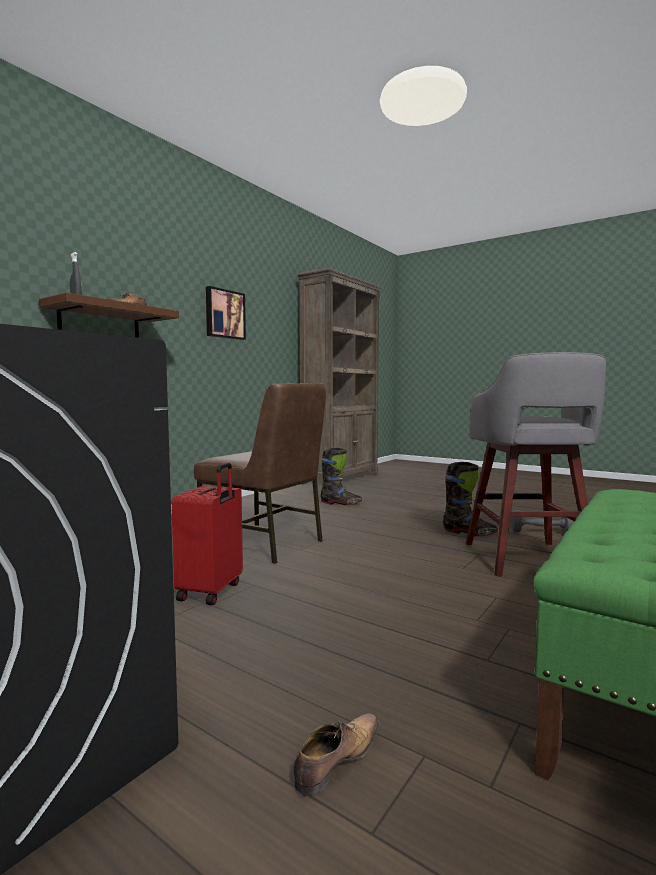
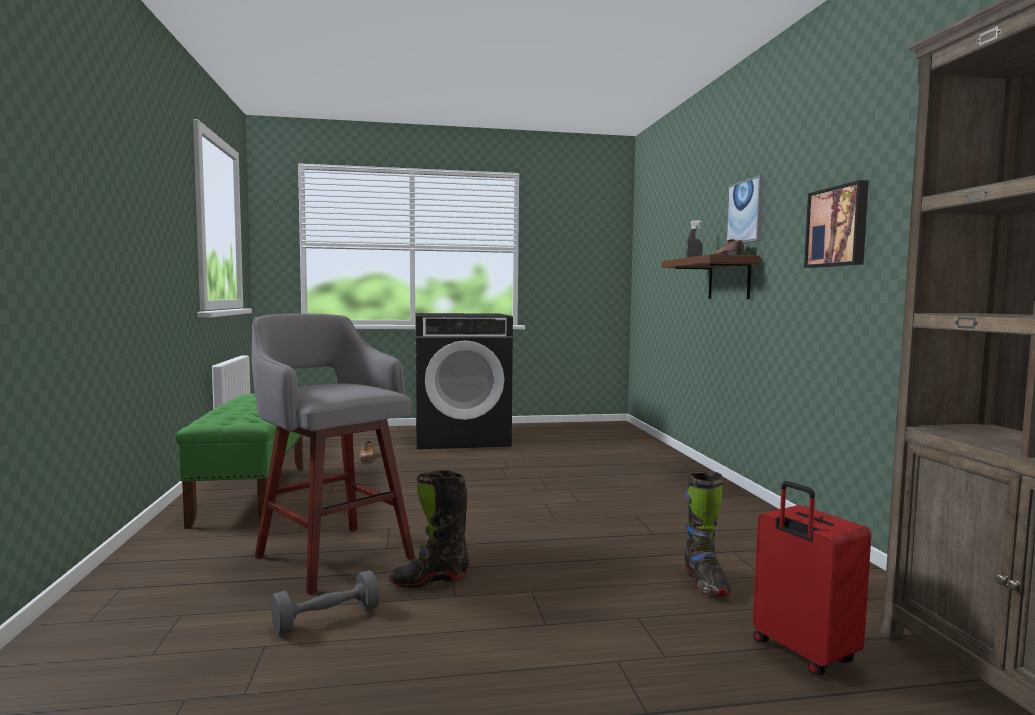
camera: 135 degrees right, 0 degrees up
red suitcase [171,463,243,605] -> red suitcase moved to [753,481,871,675]
brown chair [194,383,326,564] -> none
black boot [320,448,362,505] -> black boot turned 60 degrees counterclockwise [684,471,731,596]
none -> picture [726,175,764,243]

